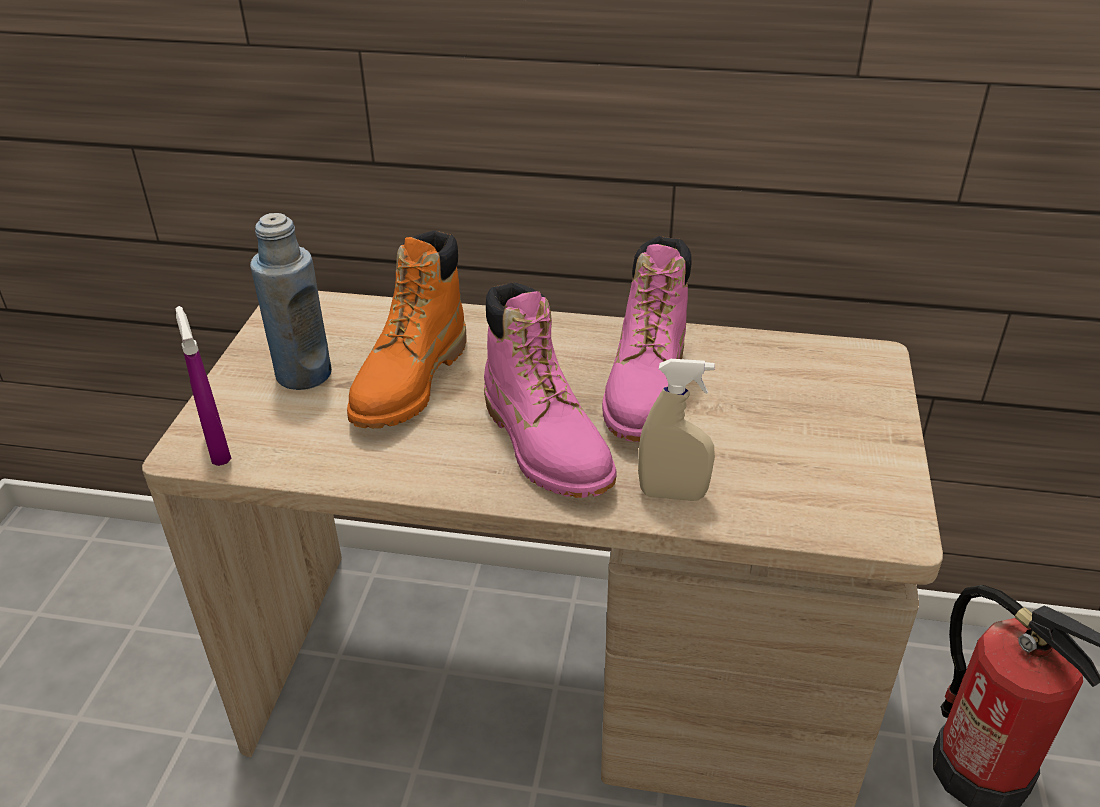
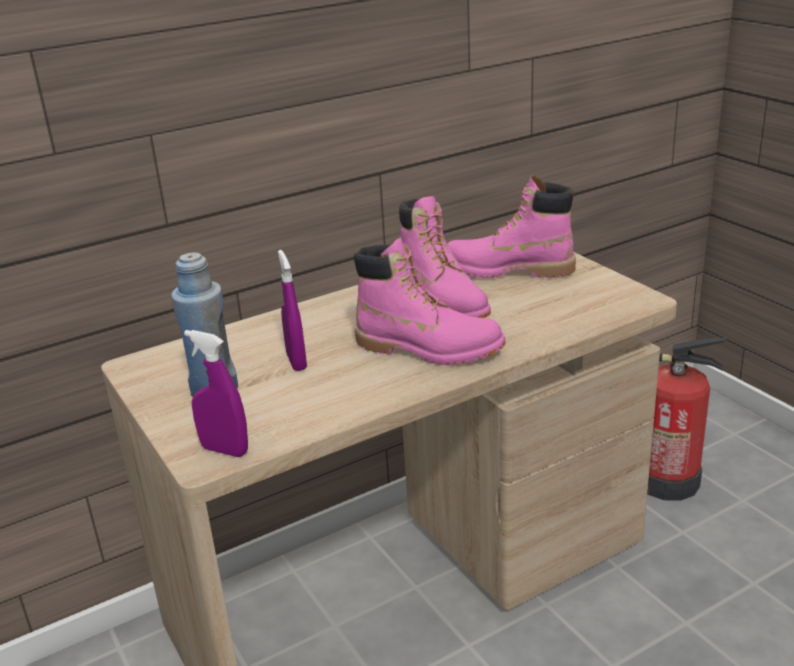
camera: 40 degrees left, 10 degrees down
orange boot [347,231,467,428] -> purple spray bottle [278,250,307,371]
beige spray bottle [638,359,715,501] -> none
none -> pink boot [447,175,576,278]

